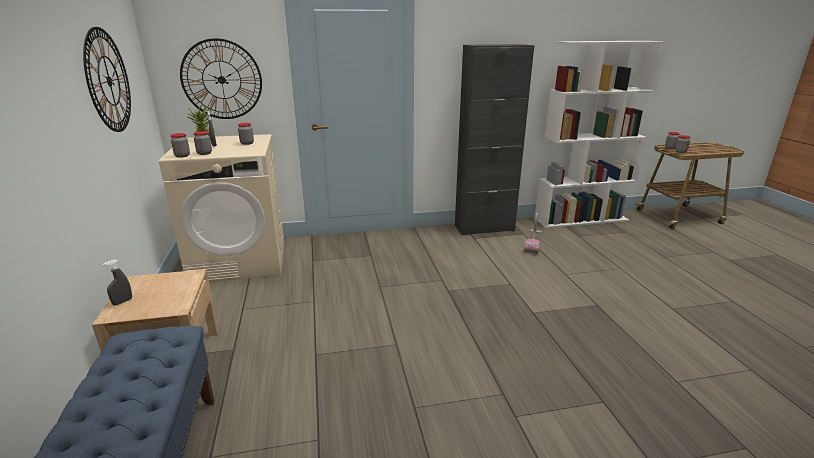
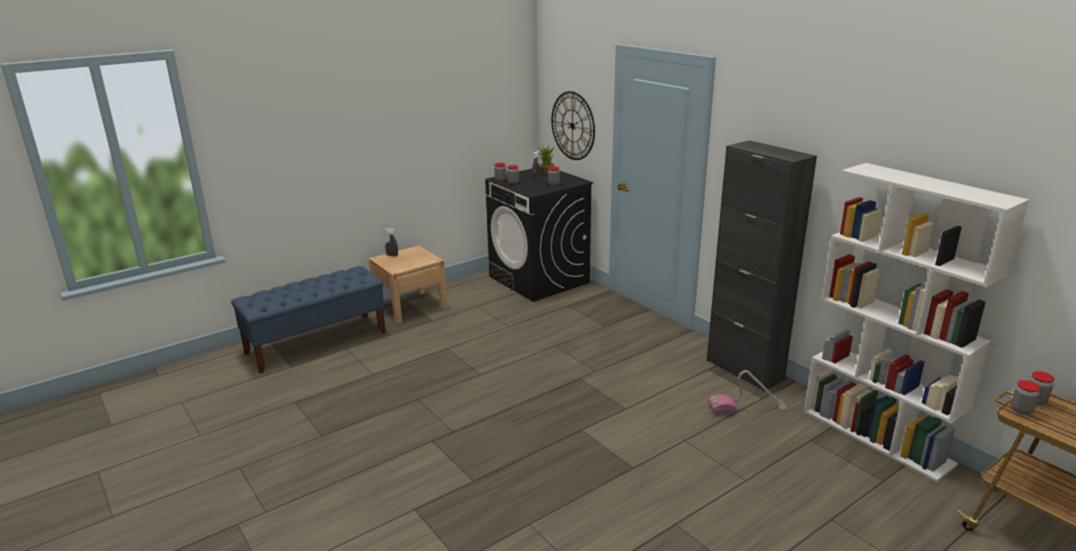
camera: 65 degrees right, 0 degrees up
wall clock [83,27,131,132] -> none
beige washing machine [159,134,284,282] -> black washing machine [485,167,593,302]

